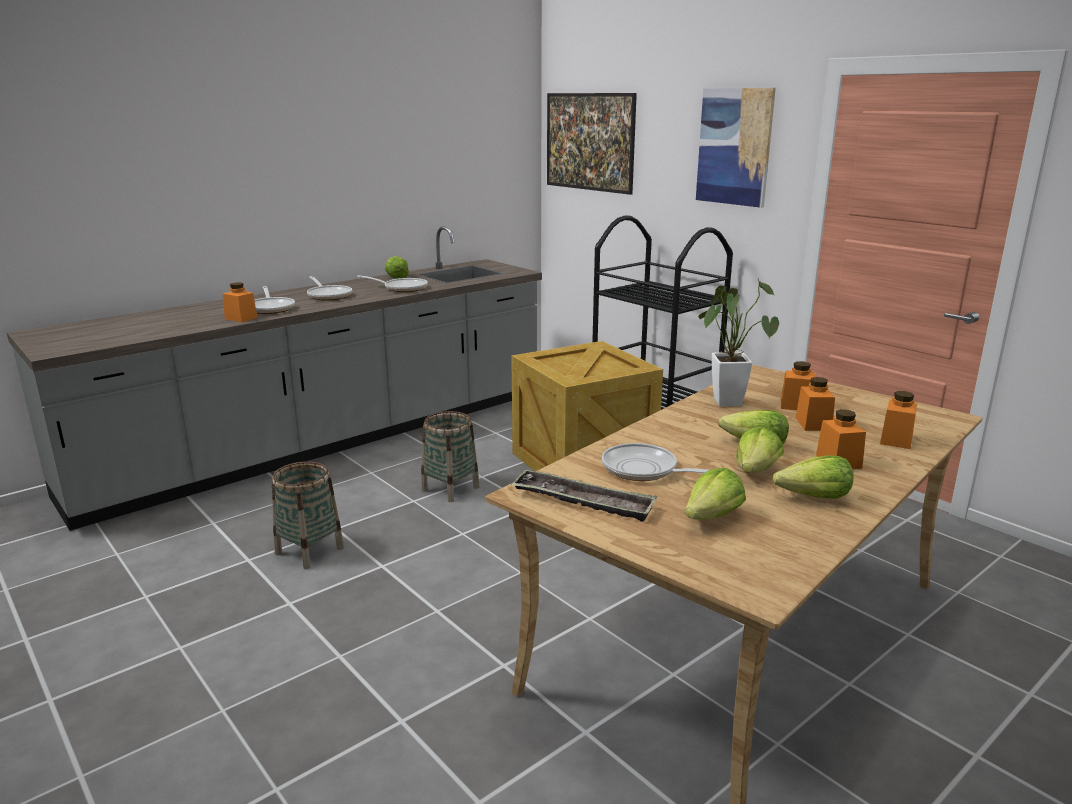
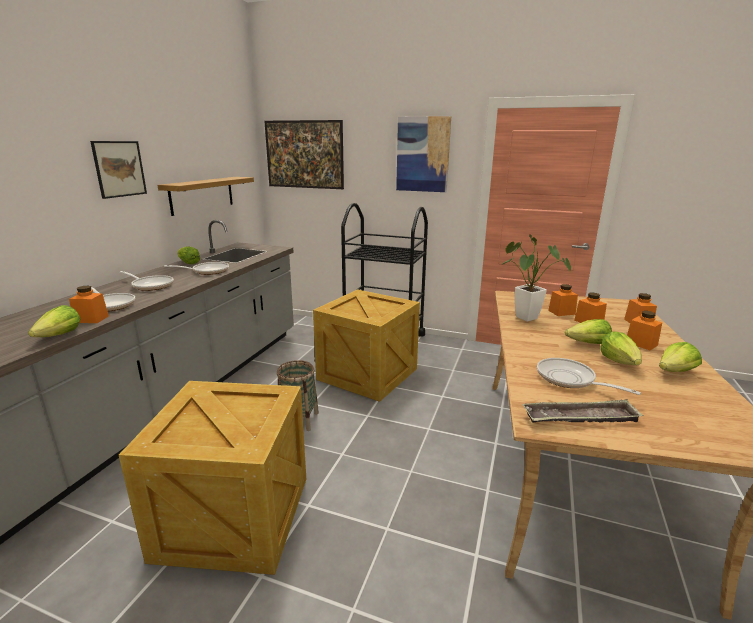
camera: 30 degrees left, 0 degrees up
basket [272,461,344,569] -> crate [119,381,306,575]
frying pan [602,443,709,481] -> frying pan turned 45 degrees clockwise [537,358,641,395]
lettuce [685,468,746,520] -> lettuce moved to [28,305,81,337]
none -> picture [90,141,147,199]
none -> shelf [158,177,254,216]

